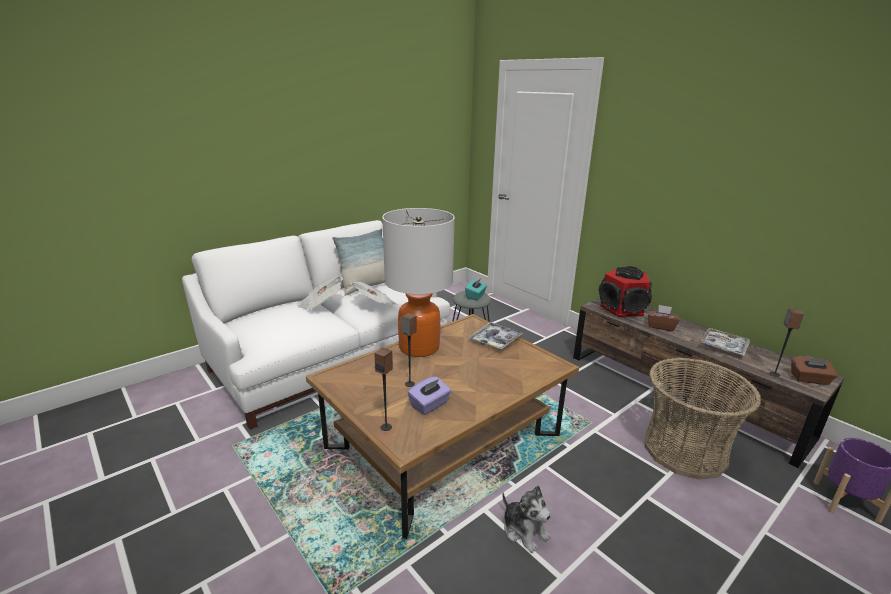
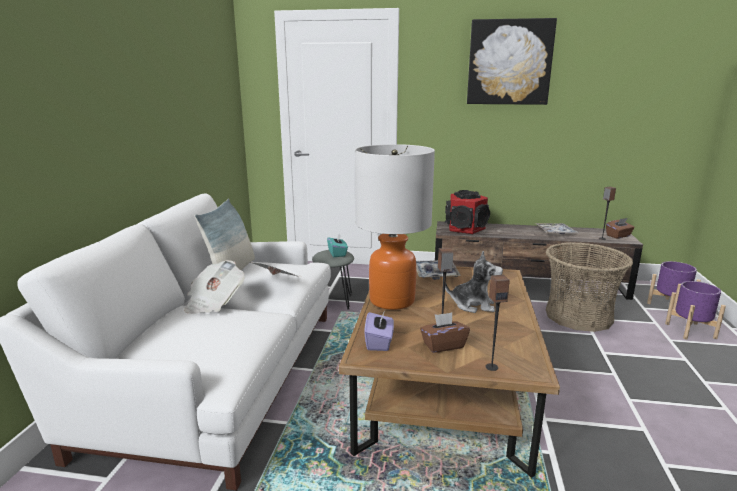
camera: 40 degrees left, 5 degrees down
purple tissue box [408,376,451,415] -> purple tissue box moved to [364,312,394,351]
plush toy [503,485,551,553] -> plush toy moved to [445,251,503,313]
brown tissue box [648,305,679,331] -> brown tissue box moved to [420,313,470,353]
none -> picture [467,18,557,105]
none -> purple planter [665,281,726,339]

